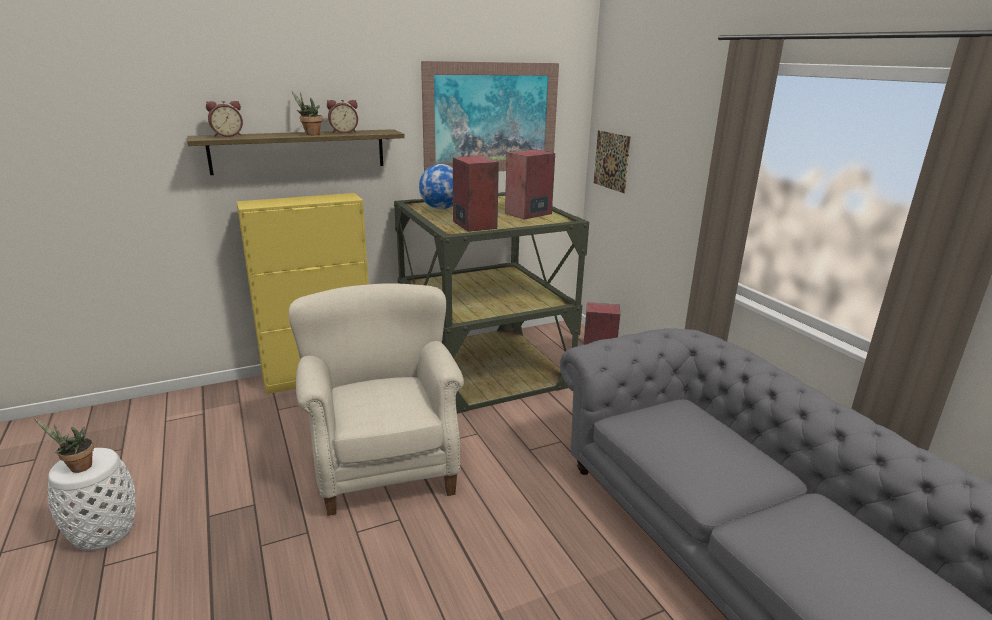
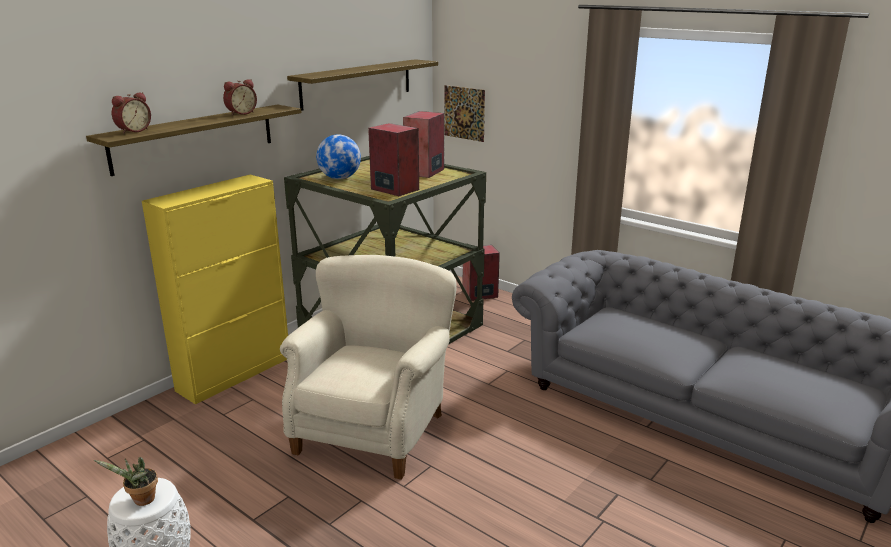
camera: 25 degrees left, 0 degrees up
beige armchair [289,283,464,516] -> beige armchair turned 60 degrees clockwise [280,255,457,480]
potted plant [292,91,323,135] -> none
picture [421,61,559,171] -> shelf [287,59,438,111]

